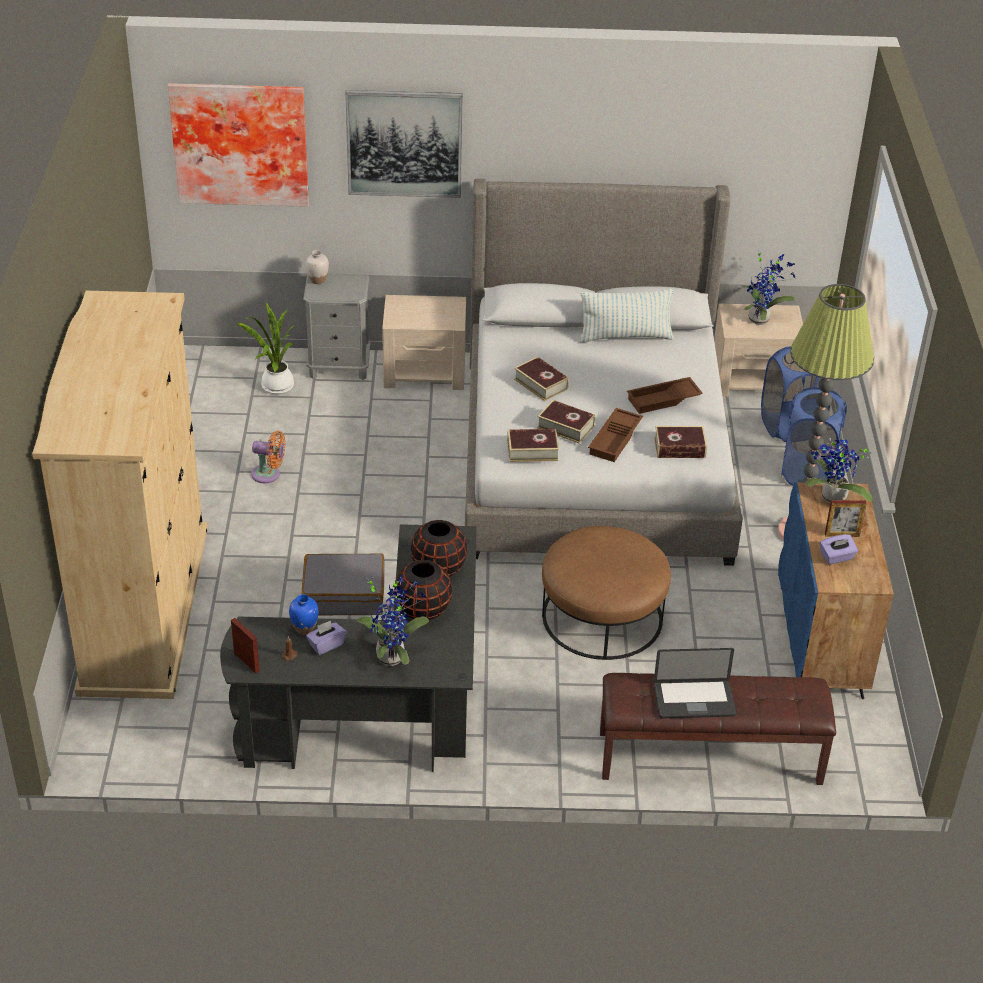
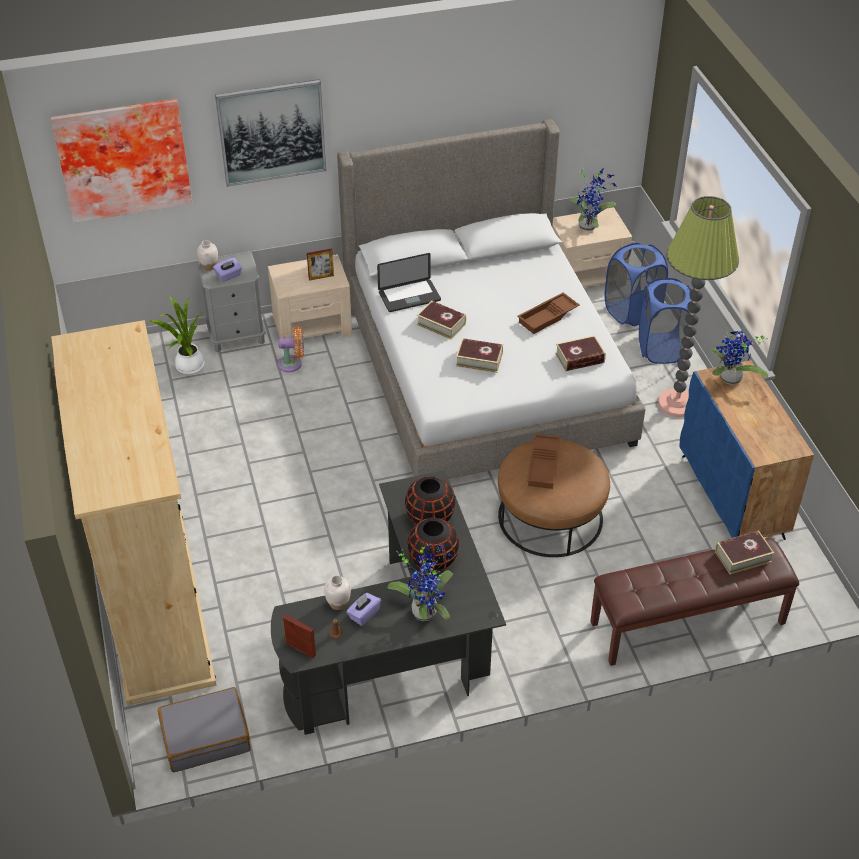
camera: 15 degrees left, 5 degrees up
orange fan [251,431,285,483] -> orange fan moved to [278,326,304,372]
blue vase [289,594,318,635] -> white vase [324,575,351,610]
grey suitcase [302,553,384,616] -> grey suitcase moved to [158,687,251,772]
book [507,429,559,462] -> book moved to [715,530,774,575]
pillow [580,288,674,343] -> none
brown tray [588,408,643,462] -> brown tray moved to [527,434,561,489]
laptop [654,648,736,718] -> laptop moved to [377,253,441,312]
purple tissue box [820,534,858,564] -> purple tissue box moved to [213,258,242,282]
picture frame [825,500,866,537] -> picture frame moved to [307,248,334,281]

